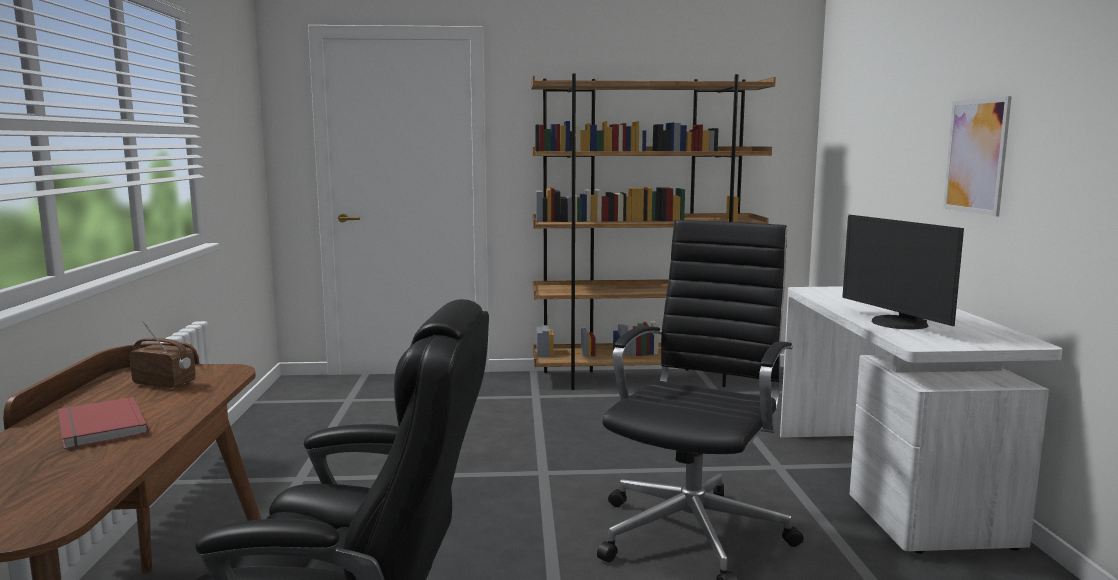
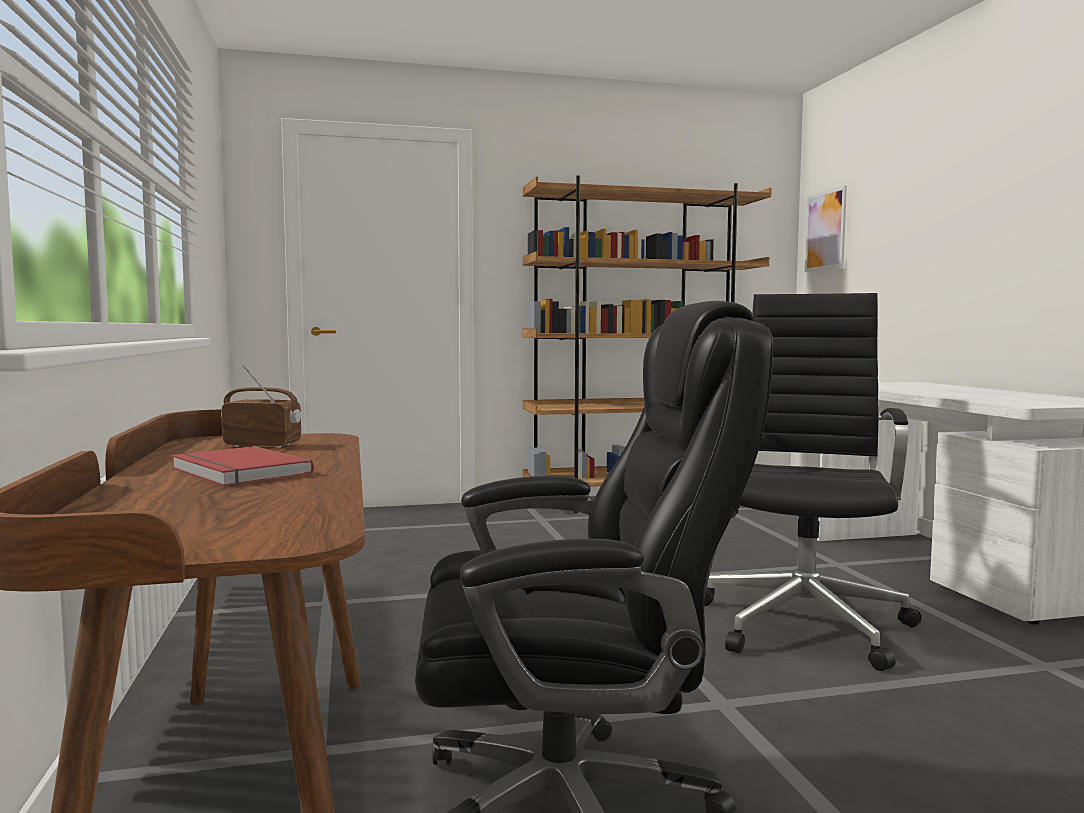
camera: 10 degrees left, 5 degrees down
monitor [843,215,964,329] -> none
picture [943,96,1012,216] -> picture moved to [805,186,847,272]

